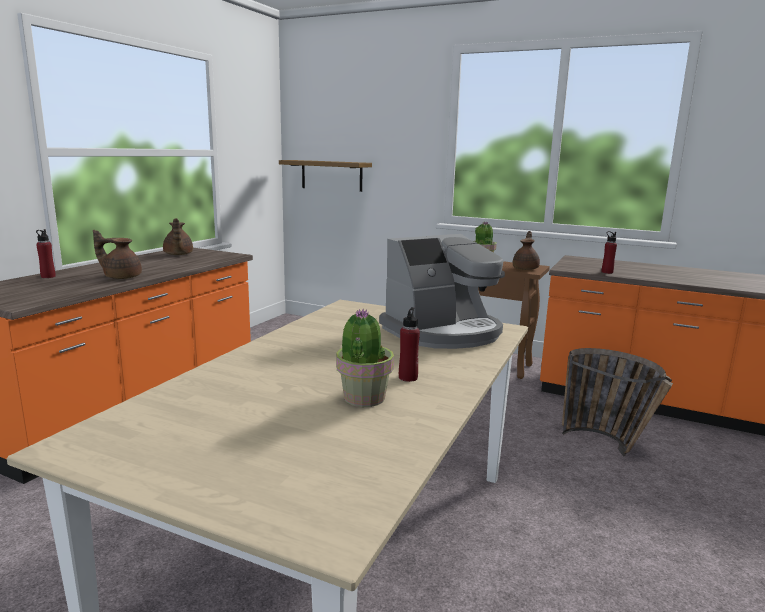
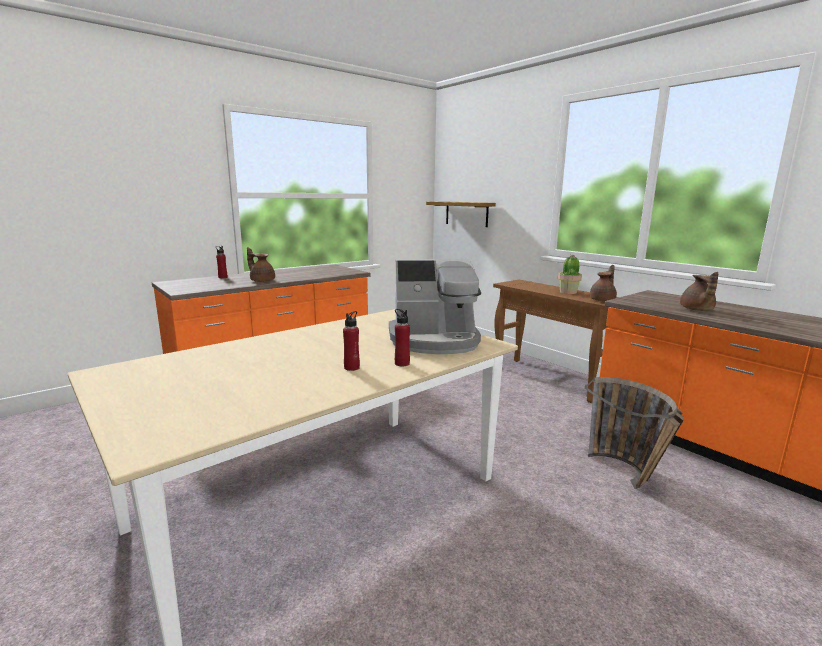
camera: 25 degrees right, 0 degrees up
brown teapot [163,218,193,255] -> brown teapot moved to [680,272,718,311]
potted plant [336,309,394,407] -> none
red bottle [602,231,617,274] -> red bottle moved to [395,309,410,366]

